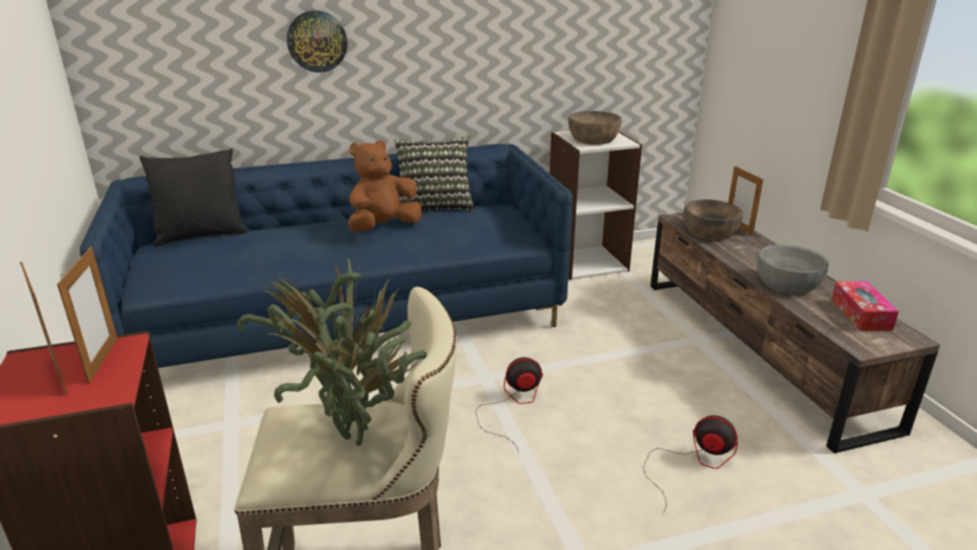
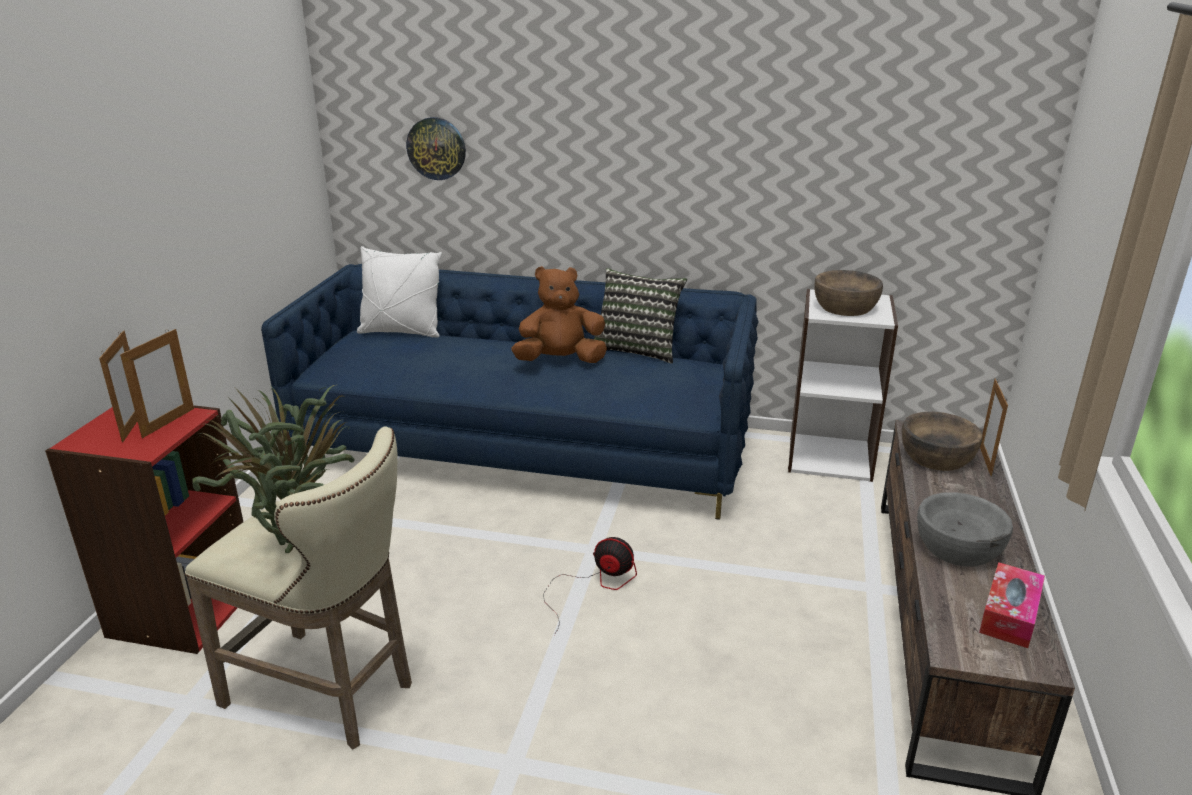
camera: 30 degrees right, 0 degrees up
black pillow [139,149,247,246] -> white pillow [357,246,442,337]
wall clock [287,10,347,73] -> wall clock moved to [406,117,466,180]
fan [643,415,738,514] -> none

